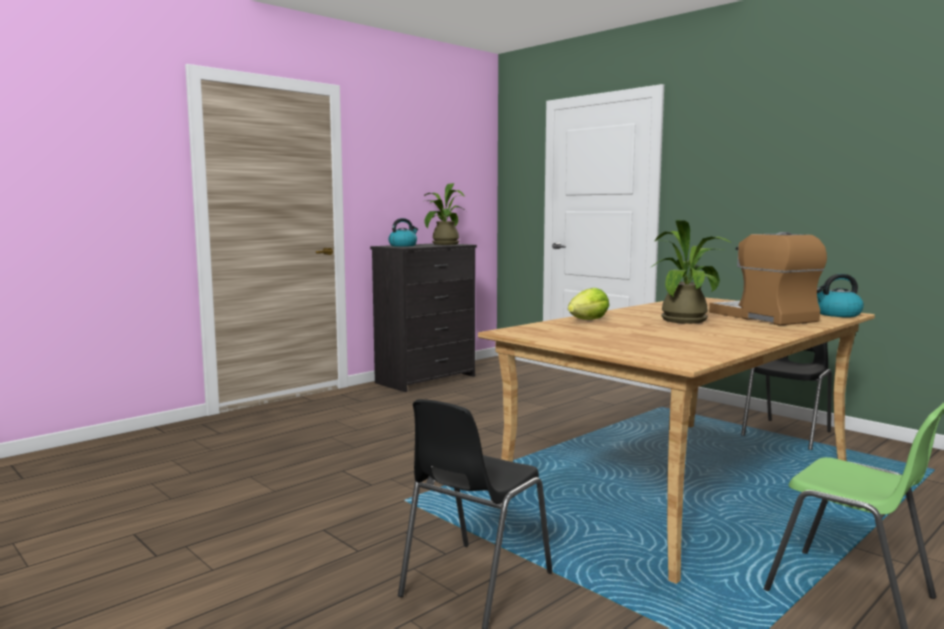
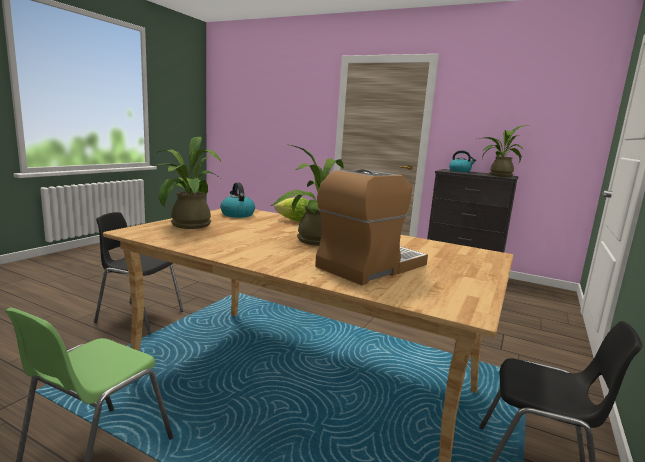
camera: 70 degrees right, 5 degrees up
kettle [817,274,864,317] -> kettle moved to [220,182,255,218]
none -> potted plant [156,137,221,229]

